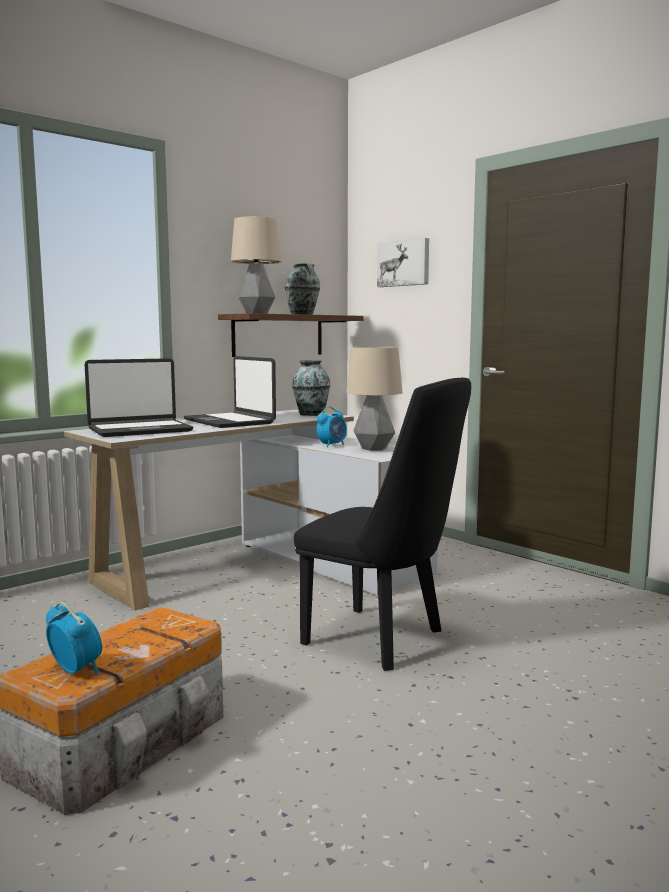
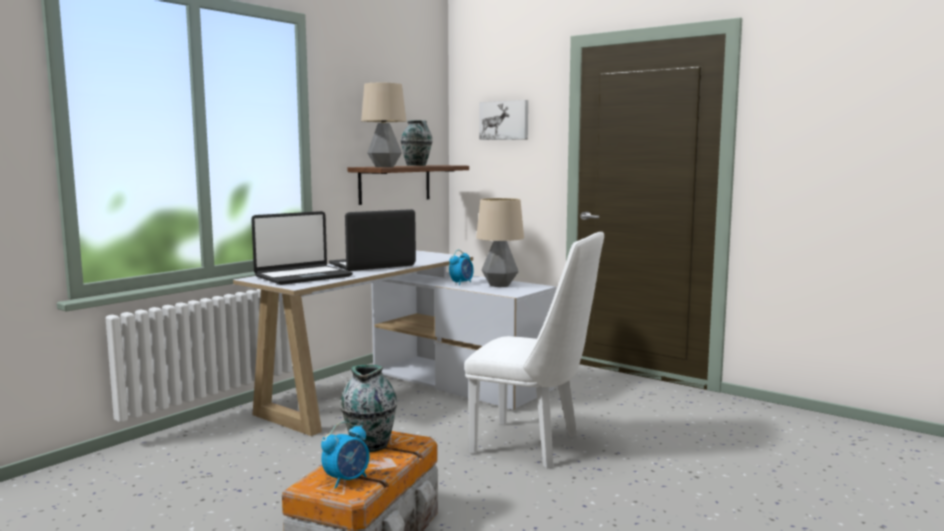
camera: 10 degrees left, 0 degrees up
alarm clock [46,602,102,674] -> alarm clock turned 105 degrees clockwise [321,422,370,489]
laptop [184,356,276,428] -> laptop turned 105 degrees clockwise [329,209,416,271]
vase [292,360,330,416] -> vase moved to [340,365,397,452]
black chair [294,378,471,671] -> white chair [464,232,604,469]

